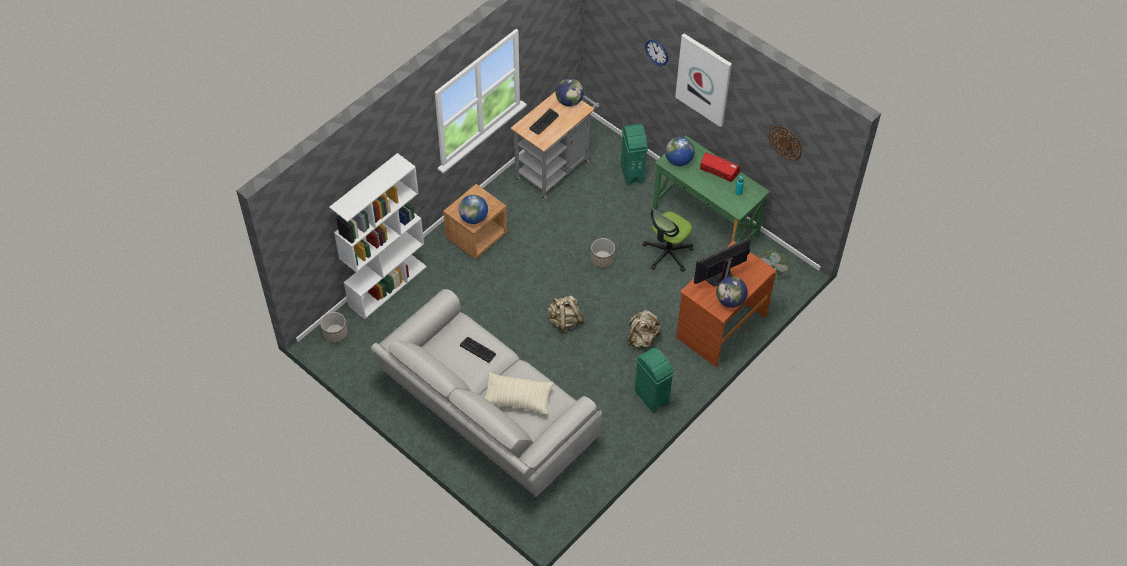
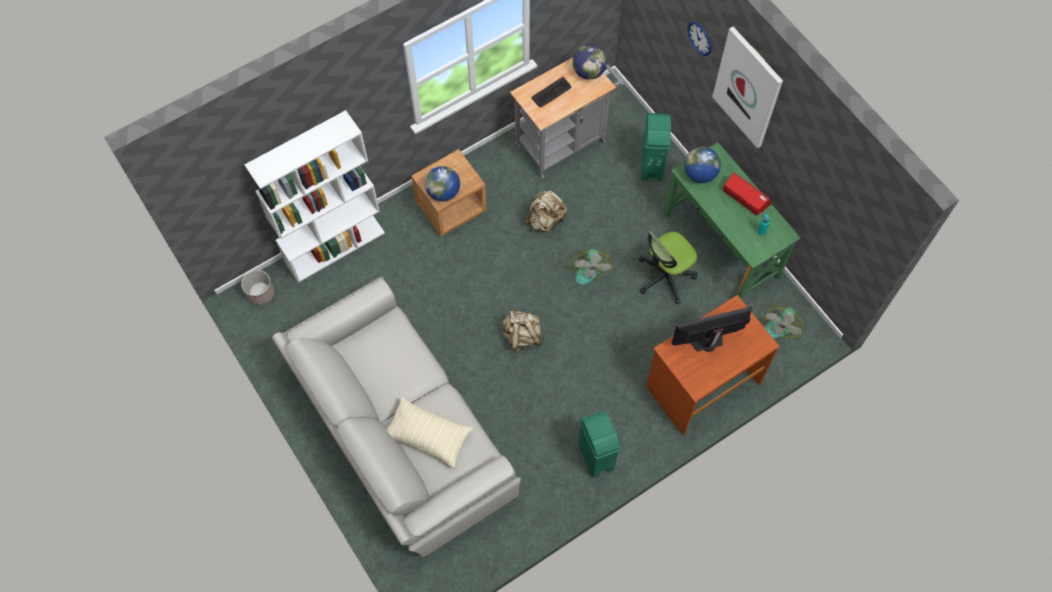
camera: 15 degrees right, 10 degrees up
keyboard [460,337,496,363] -> none
planter [591,238,615,268] -> fan [566,248,613,285]
beige backpack [627,310,661,350] -> beige backpack moved to [525,190,567,232]
globe [716,277,748,308] -> none
wall clock [768,126,803,161] -> none

